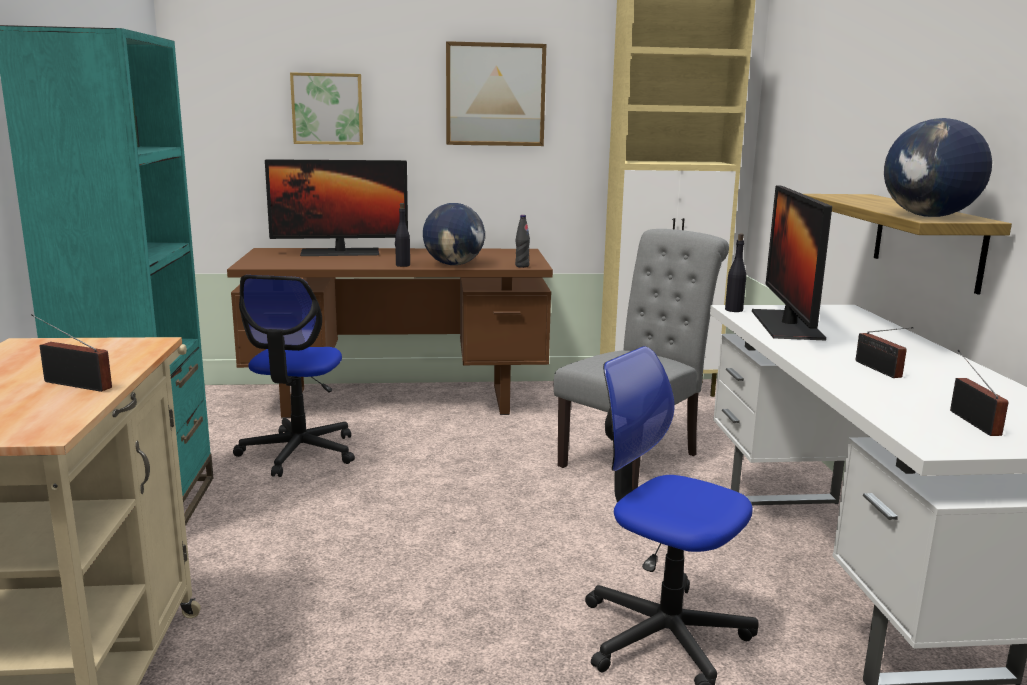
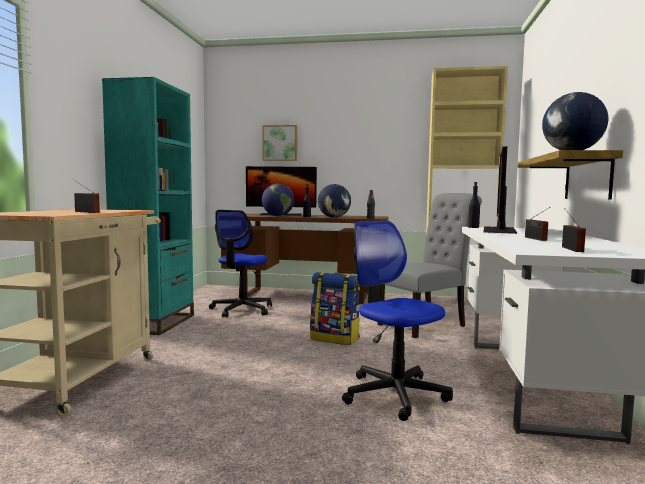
camera: 15 degrees right, 10 degrees down
picture [446,41,546,146] -> none
none -> globe [262,184,294,216]
none -> backpack [310,272,360,345]

